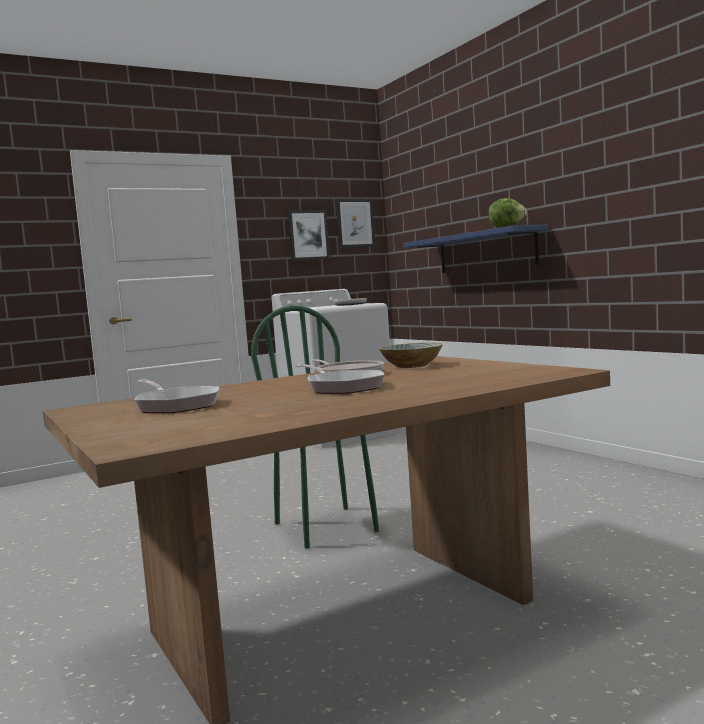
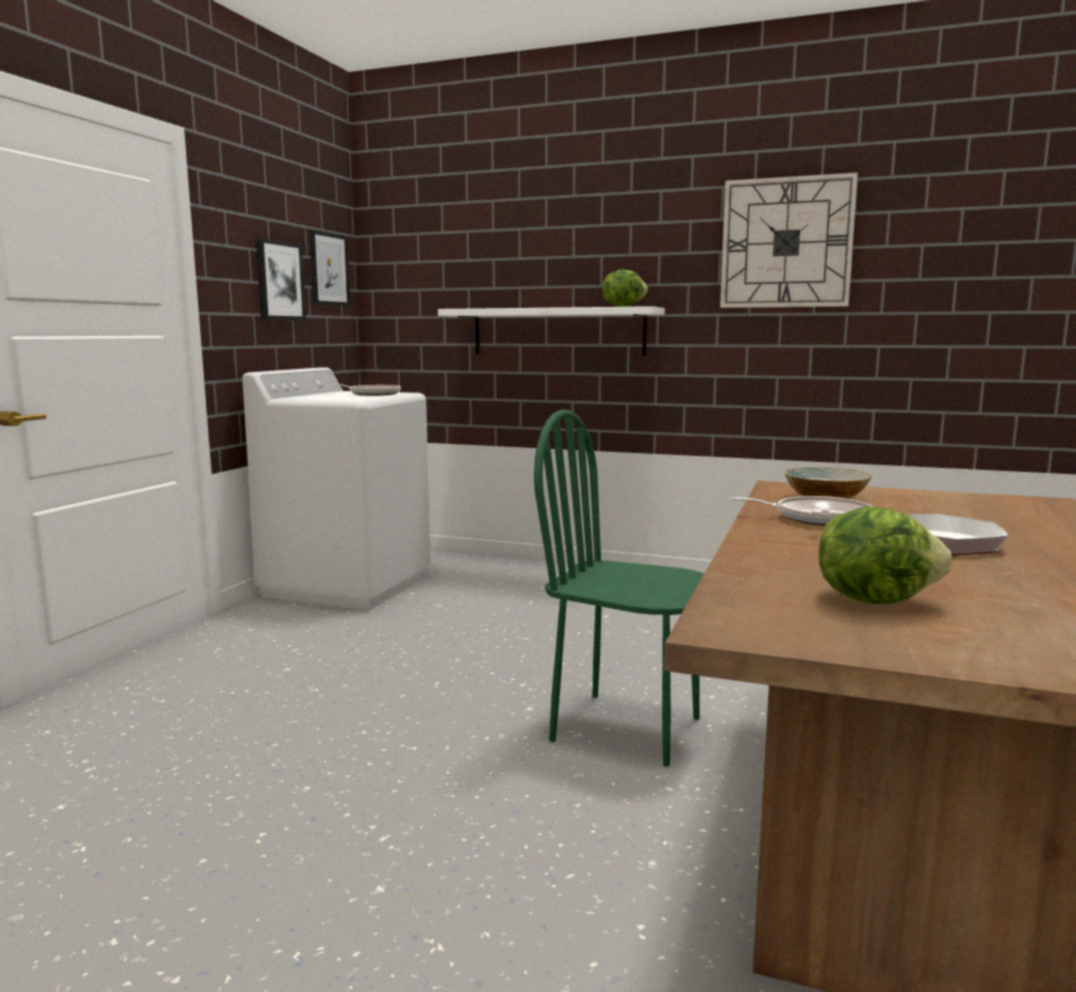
camera: 40 degrees left, 5 degrees up
frying pan [135,379,219,413] -> lettuce [819,506,952,604]
blue shelf [403,225,548,273] -> white shelf [438,306,665,355]
none -> wall clock [720,172,858,308]

